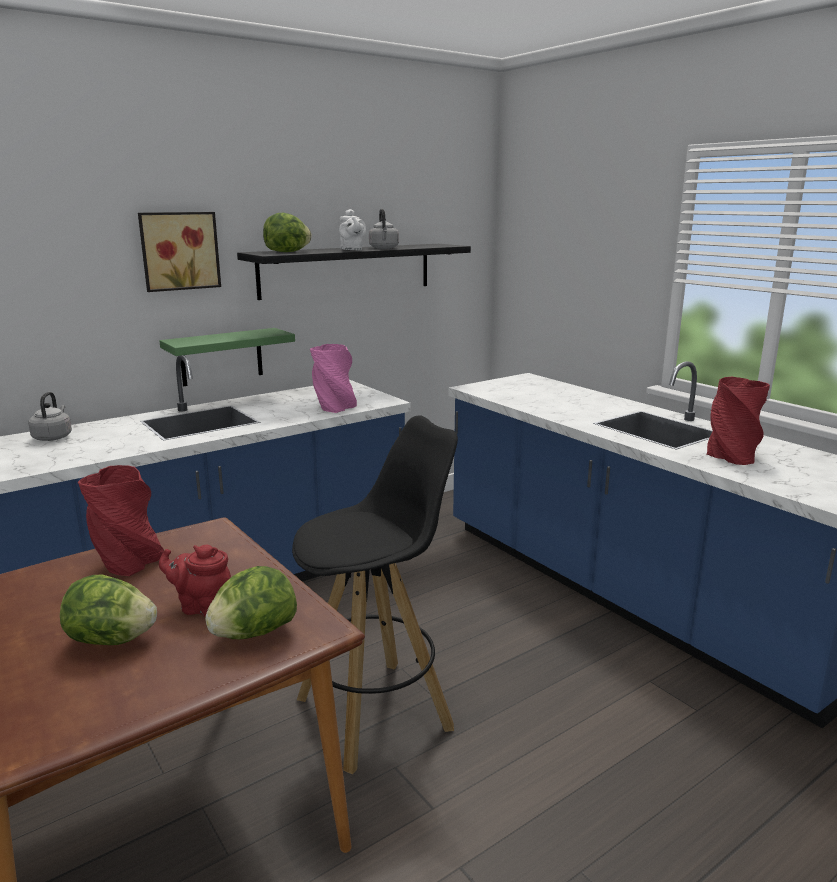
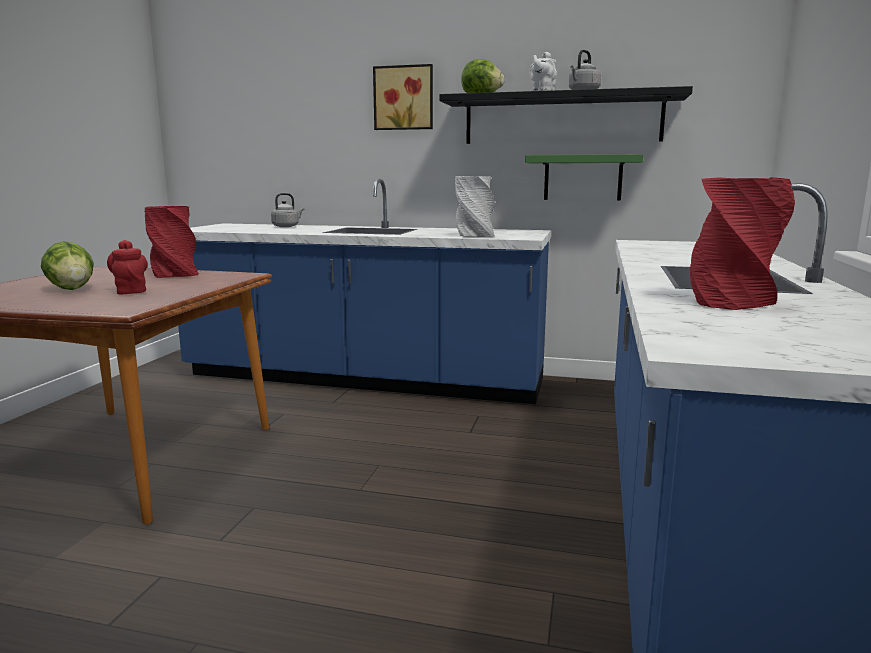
camera: 50 degrees right, 5 degrees down
green shelf [159,328,295,386] -> green shelf moved to [525,154,644,200]
lettuce [205,566,297,639] -> none
black stool [292,415,458,774] -> none
pink vase [310,344,357,413] -> grey vase [455,176,495,237]

